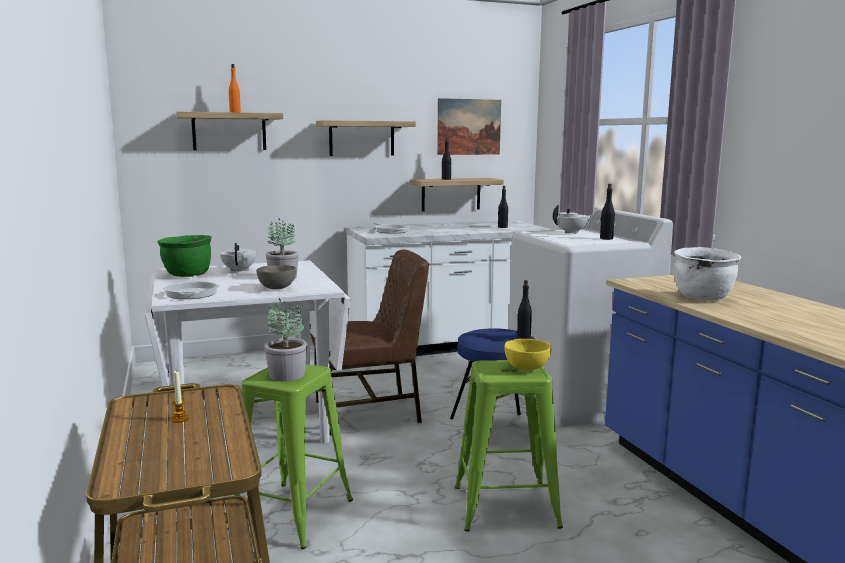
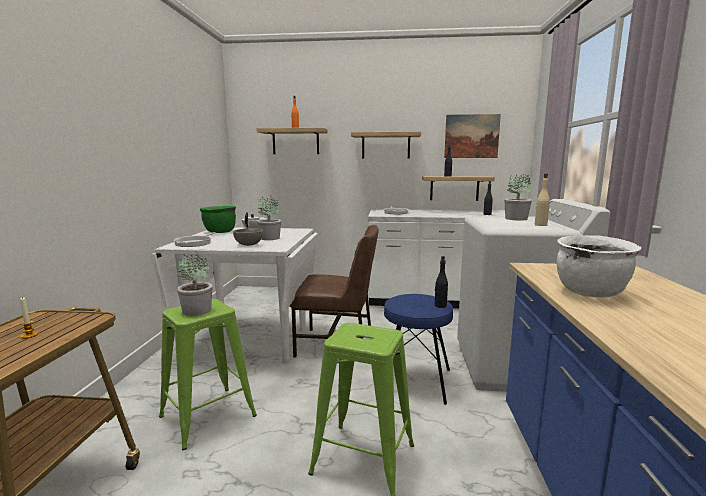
camera: 25 degrees right, 0 degrees up
yellow bowl [504,339,552,370] -> none
white teapot [553,205,592,234] -> potted plant [504,173,532,221]
black bottle [600,184,615,240] -> beige bottle [535,173,550,226]

